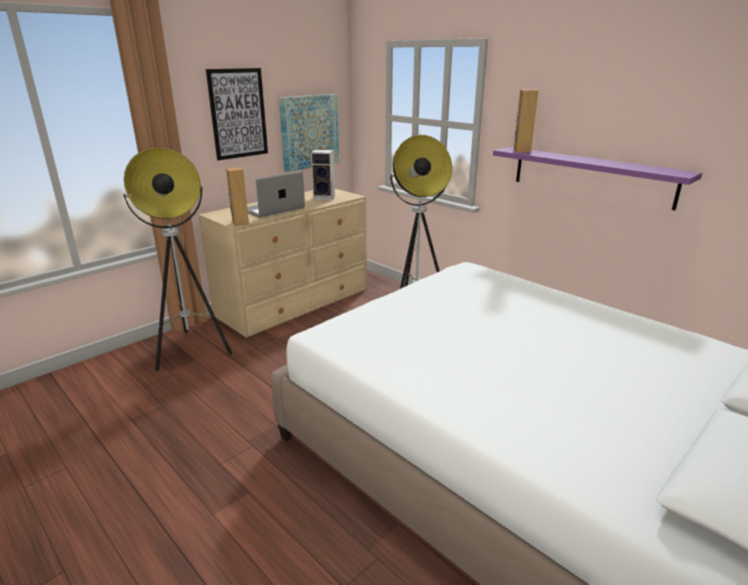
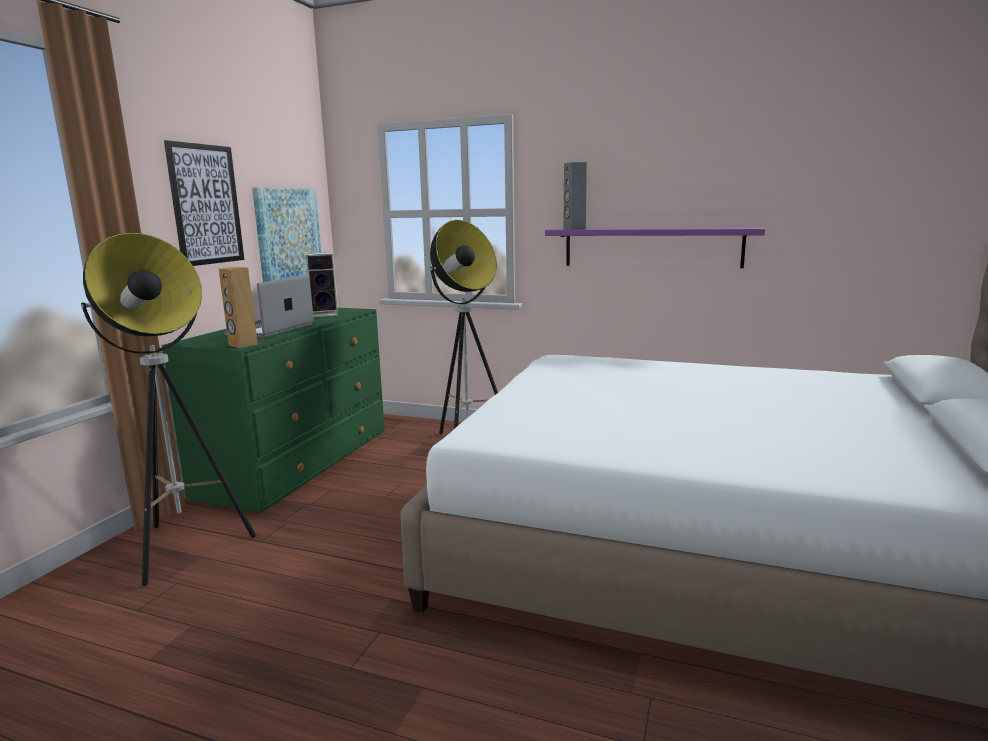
camera: 25 degrees left, 10 degrees down
beige dresser [198,189,367,338] -> green dresser [162,308,385,513]
brown speaker [514,89,539,152] -> grey speaker [563,162,587,229]

